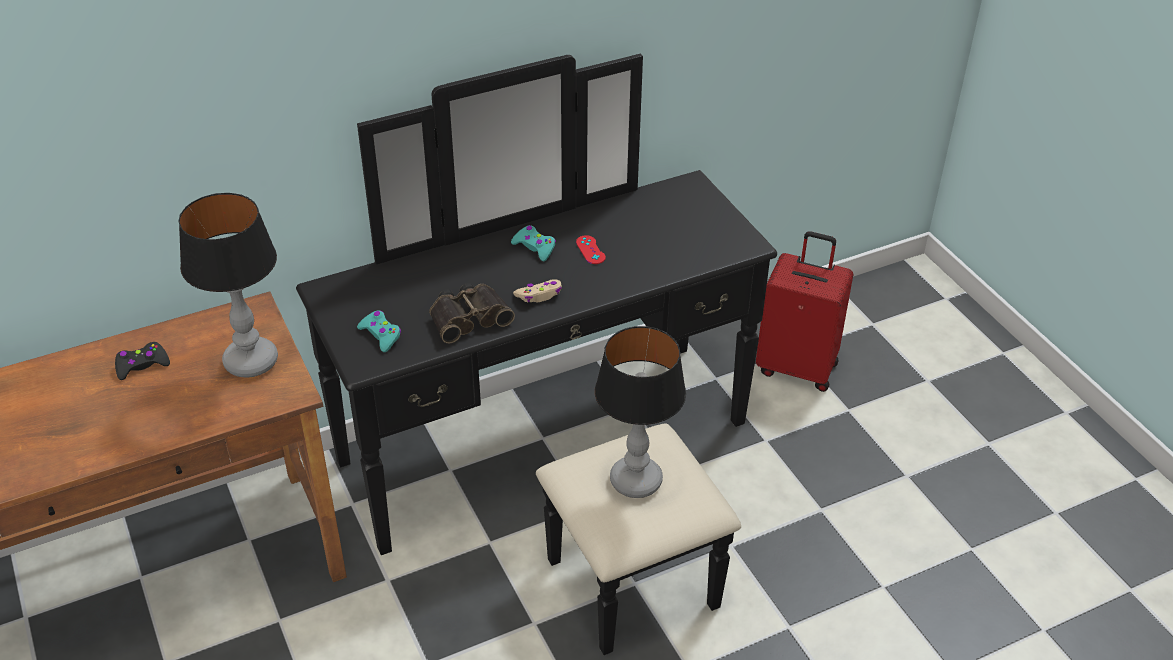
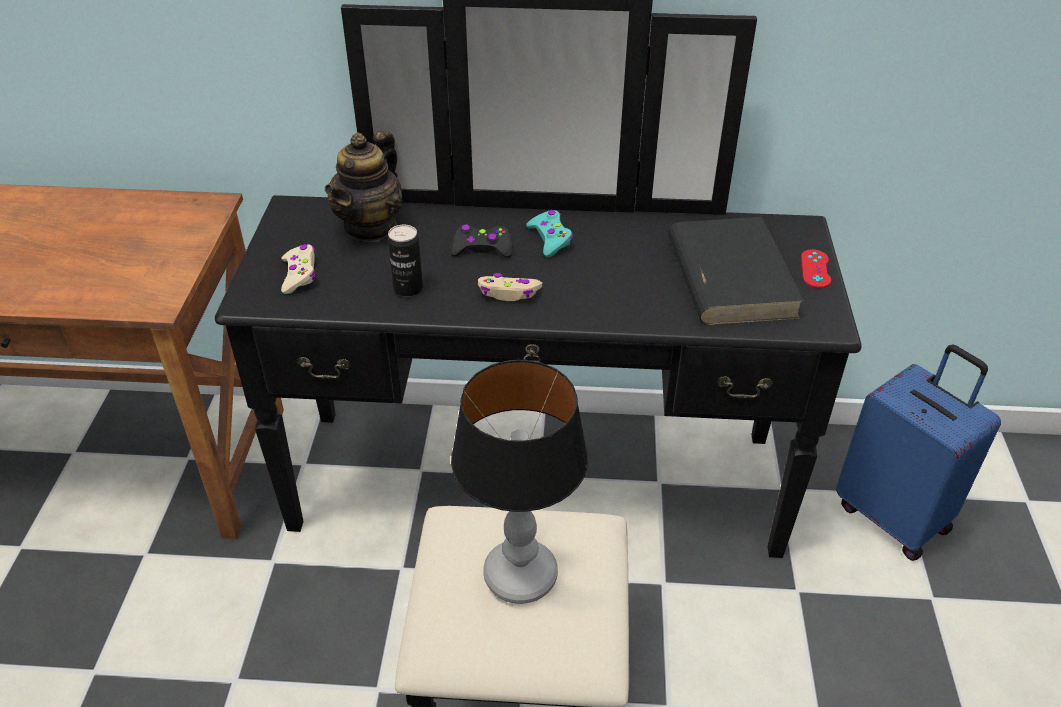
camera: 30 degrees right, 0 degrees up
black game controller [115,342,170,380] -> black game controller moved to [450,225,512,258]
table lamp [179,193,278,378] -> none
turquoise game controller [357,310,401,352] -> beige game controller [281,244,315,294]
binoculars [429,283,515,343] -> can [388,225,423,297]
red game controller [576,235,606,264] -> red game controller moved to [801,250,831,288]
red suitcase [756,231,854,392] -> blue suitcase [836,344,1001,561]
none -> teapot [325,130,403,242]
none -> black book [668,217,804,325]

